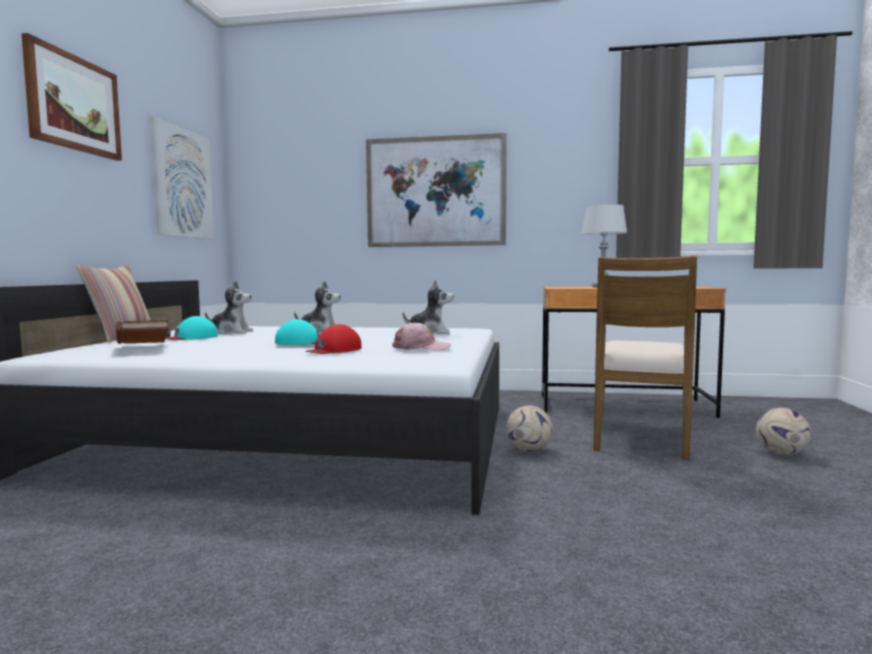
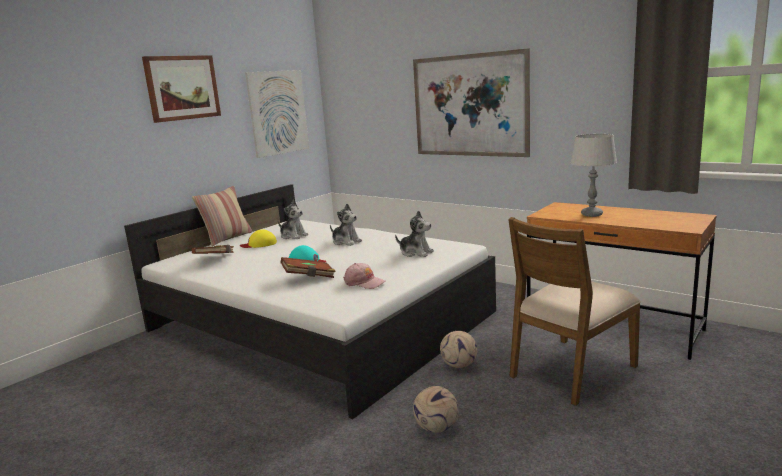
camera: 30 degrees right, 10 degrees up
turquoise cap [165,316,218,340] -> yellow cap [240,229,277,248]
red cap [305,324,362,354] -> brown book [280,257,336,278]
football [756,408,811,455] -> football moved to [413,386,459,433]

